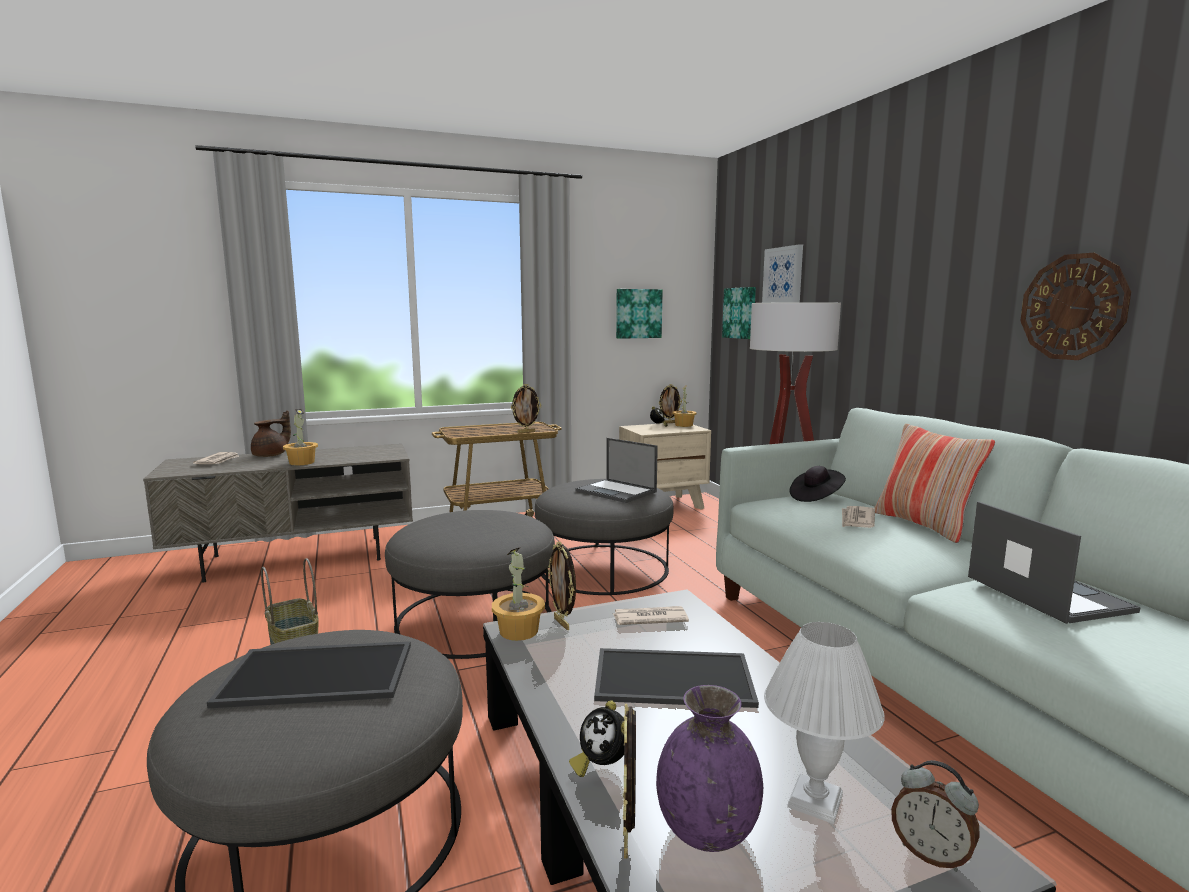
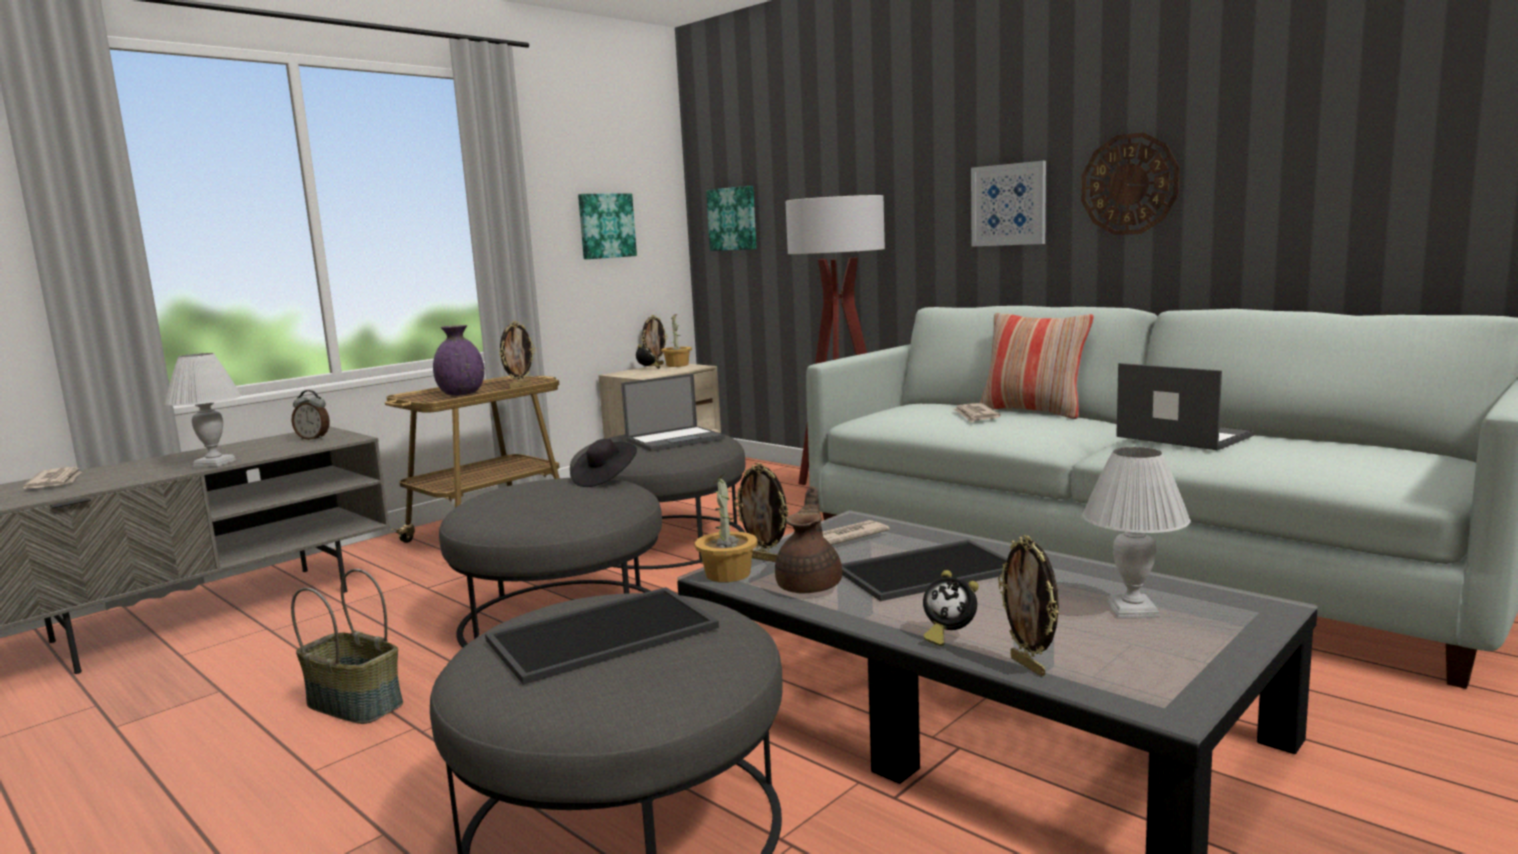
camera: 25 degrees left, 0 degrees up
brown teapot [251,411,291,457] -> brown teapot moved to [775,486,842,594]
potted plant [283,409,318,465] -> white table lamp [165,353,242,467]
laptop [576,438,658,503] -> laptop turned 45 degrees counterclockwise [621,373,725,452]
purple vase [656,685,763,852] -> purple vase moved to [433,325,484,395]
picture [762,244,803,303] -> picture moved to [971,161,1046,246]
black hat [790,466,846,502] -> black hat moved to [571,439,637,487]
alarm clock [891,760,980,872] -> alarm clock moved to [292,390,330,440]

